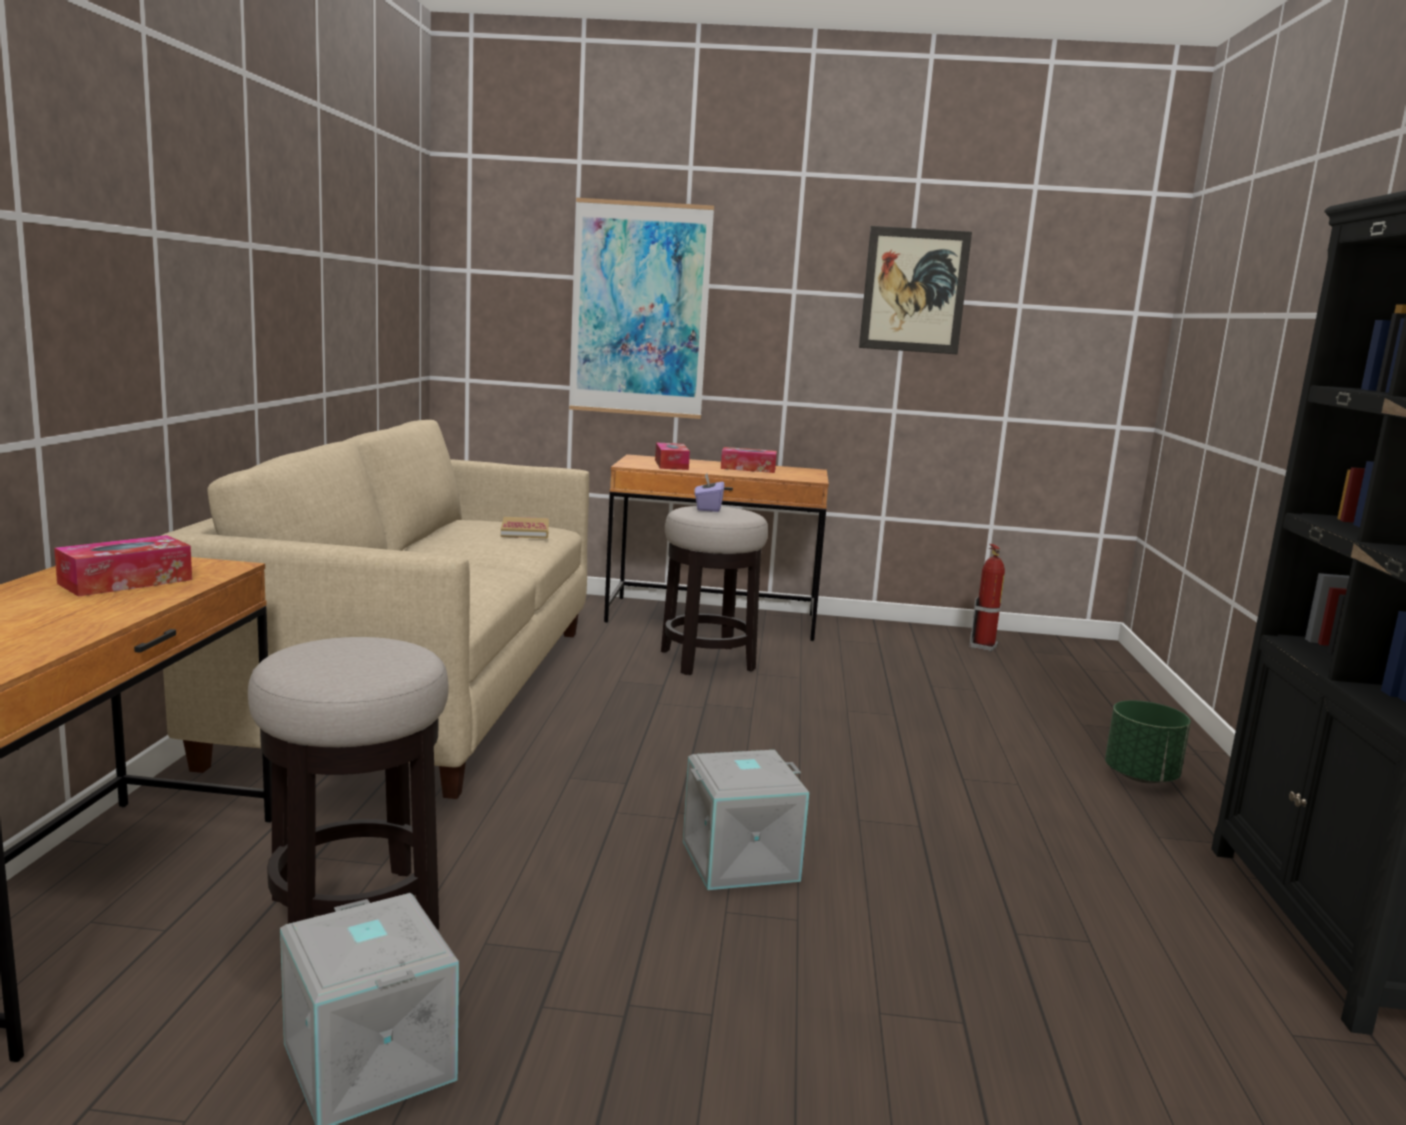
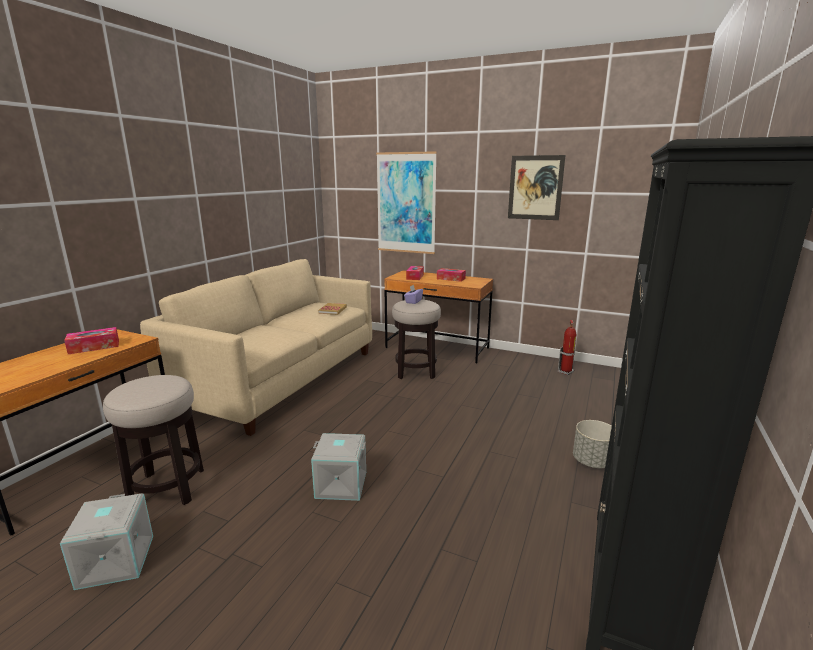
camera: 20 degrees right, 5 degrees up
green planter [1105,700,1191,783] -> grey planter [573,420,612,468]

